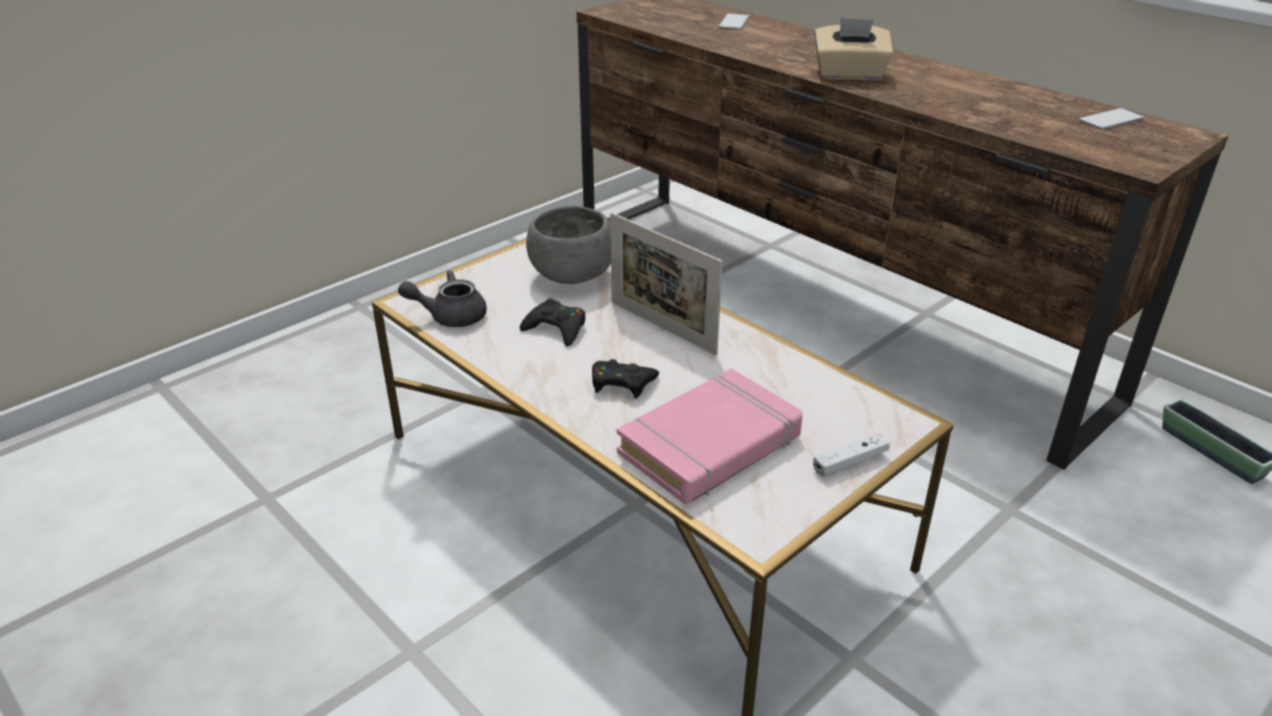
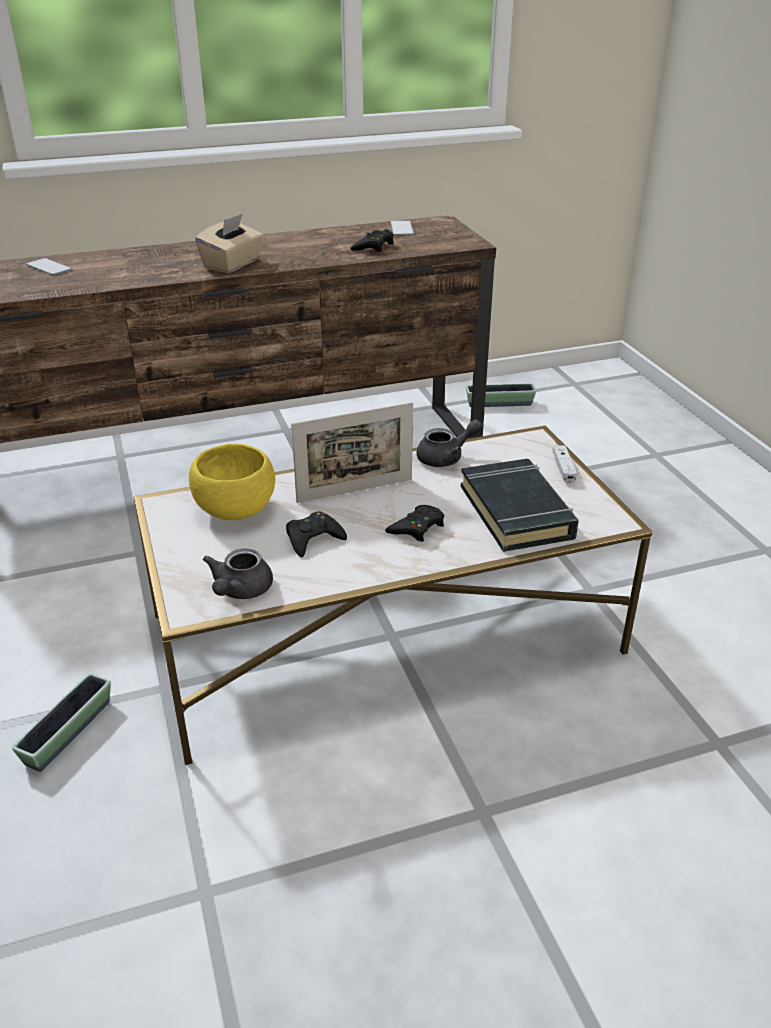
camera: 65 degrees left, 0 degrees up
grey bowl [526,206,611,284] -> yellow bowl [189,444,275,520]
pink book [617,368,803,504] -> black book [461,459,579,552]
none -> planter [12,673,111,772]
none -> black game controller [350,229,394,252]
none -> grey teapot [417,419,483,467]

